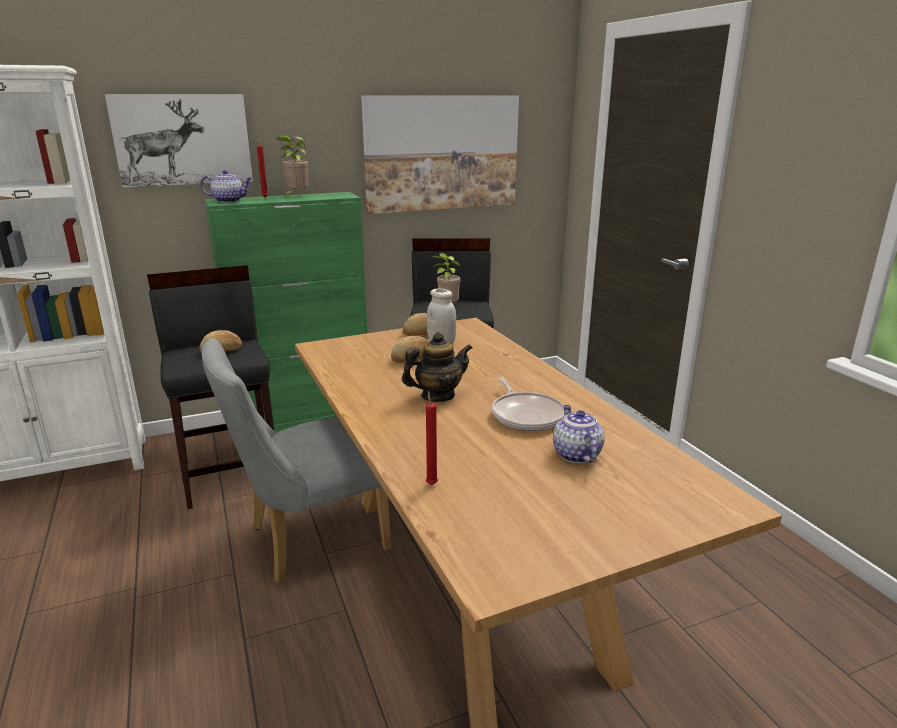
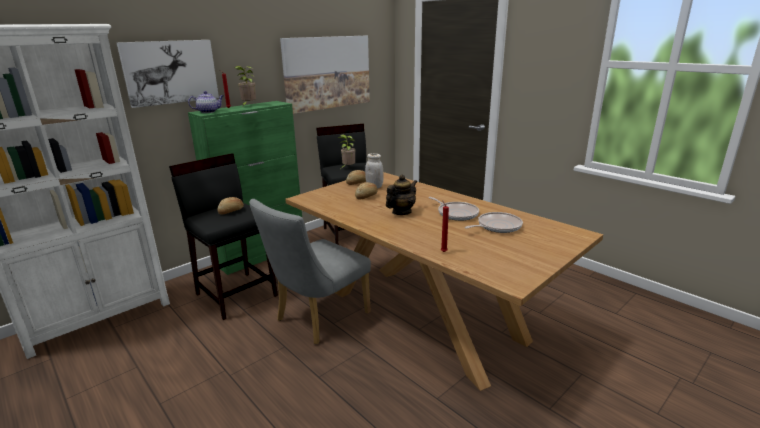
camera: 20 degrees left, 0 degrees up
teapot [553,405,604,463] -> frying pan [465,212,523,233]

